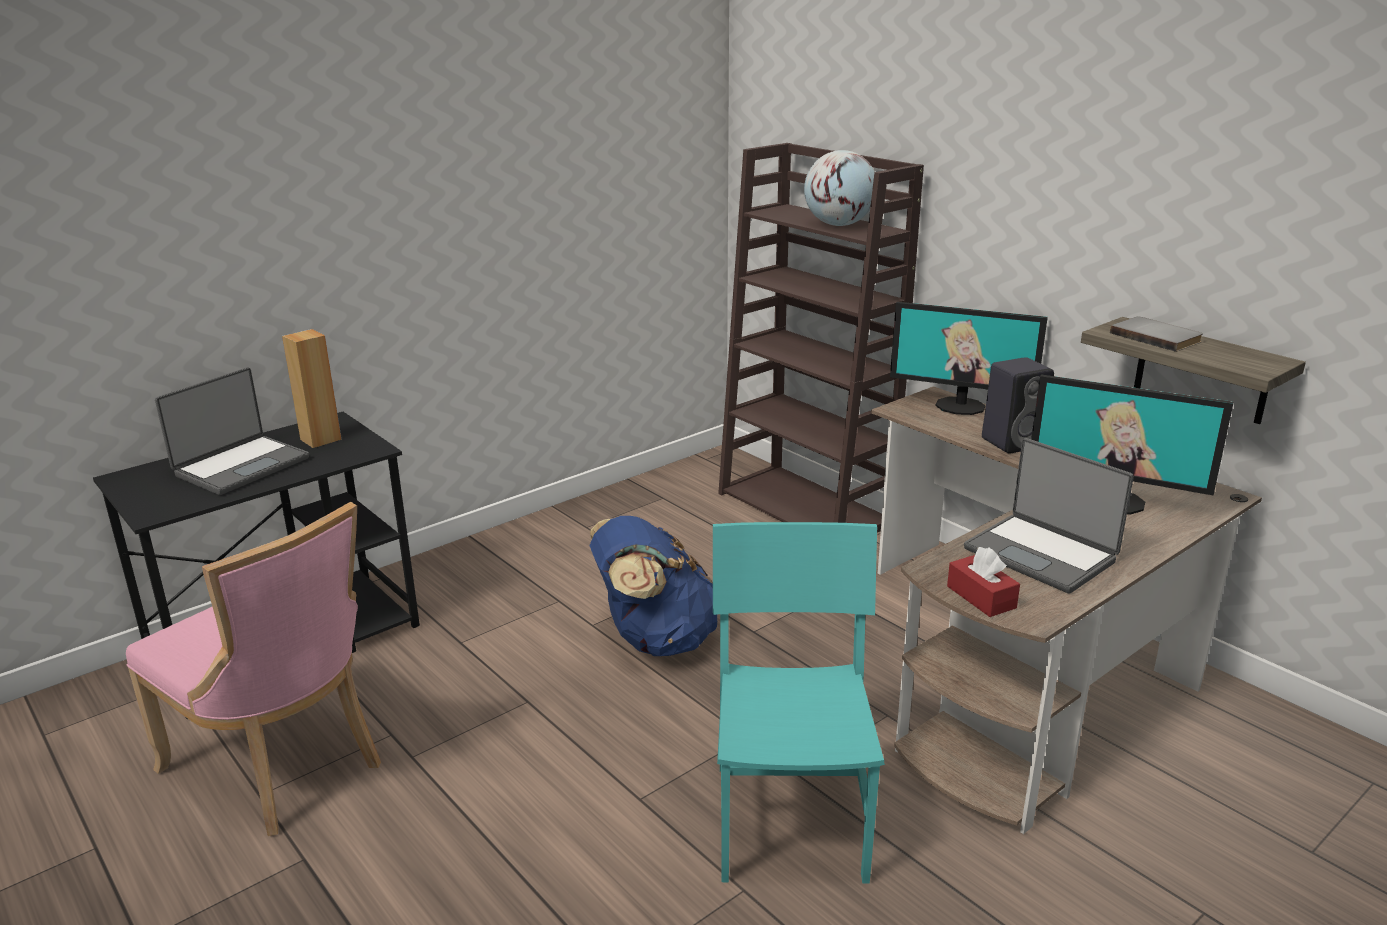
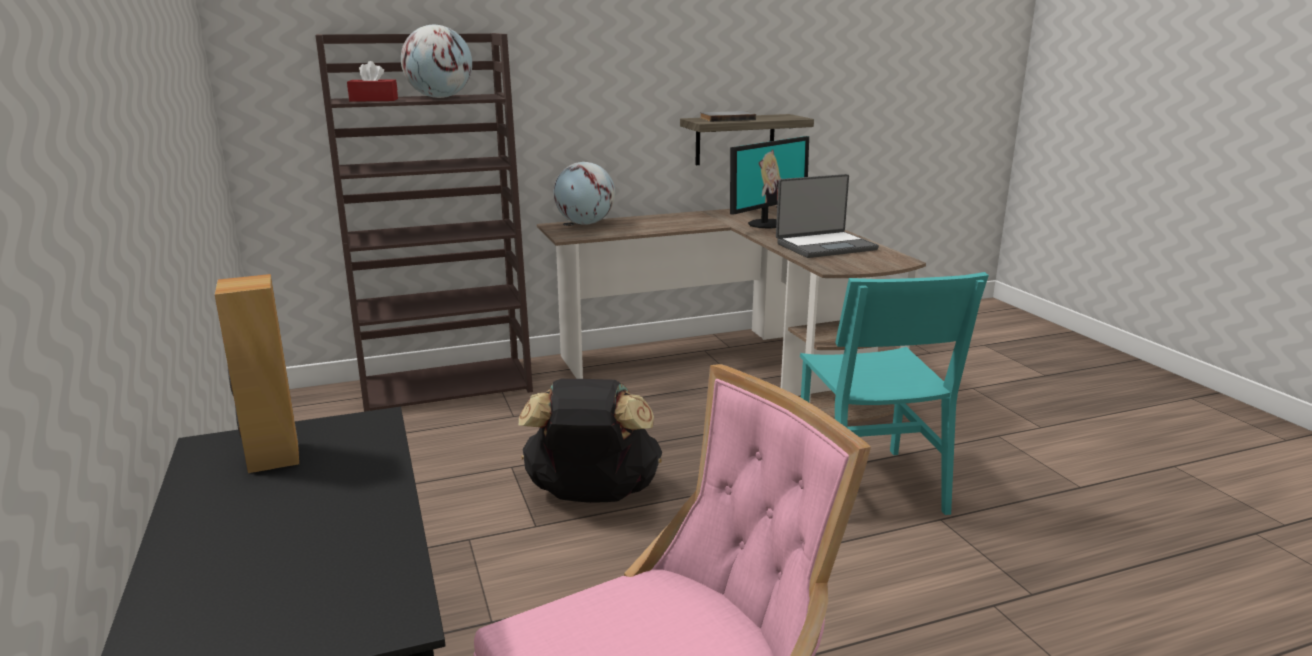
camera: 70 degrees left, 5 degrees down
laptop [155,367,309,495] -> none
blue backpack [589,516,717,656] -> black backpack [519,379,662,503]
turquoise chair [713,522,885,883] -> turquoise chair turned 120 degrees counterclockwise [800,272,989,515]
monitor [890,302,1048,415] -> globe [553,162,615,225]
red tissue box [947,547,1020,617] -> red tissue box moved to [347,61,398,102]
black speaker [982,357,1054,453] -> none

